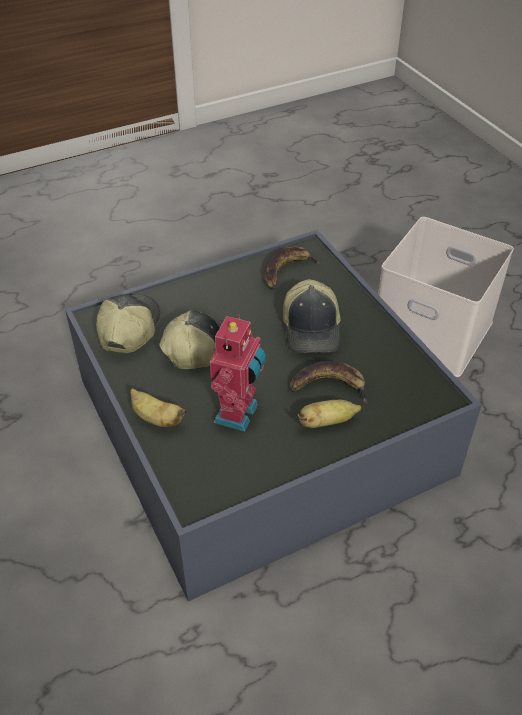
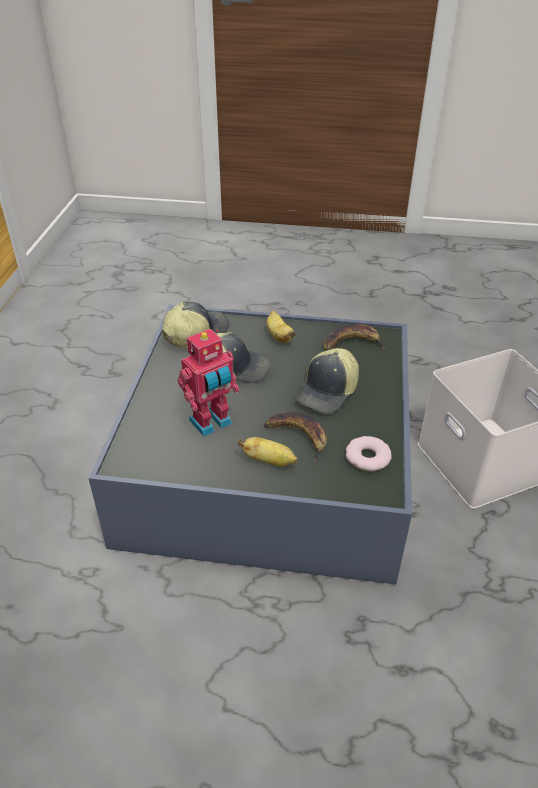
camera: 35 degrees right, 5 degrees down
banana [130,388,186,427] -> banana moved to [266,310,296,343]
none -> donut [346,436,392,471]

